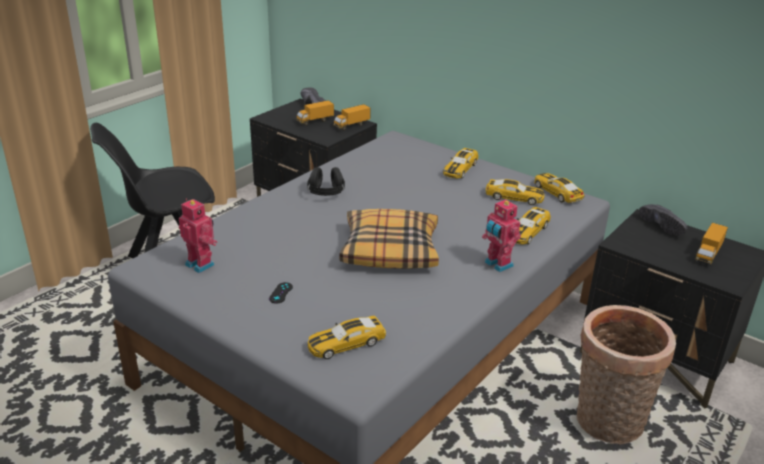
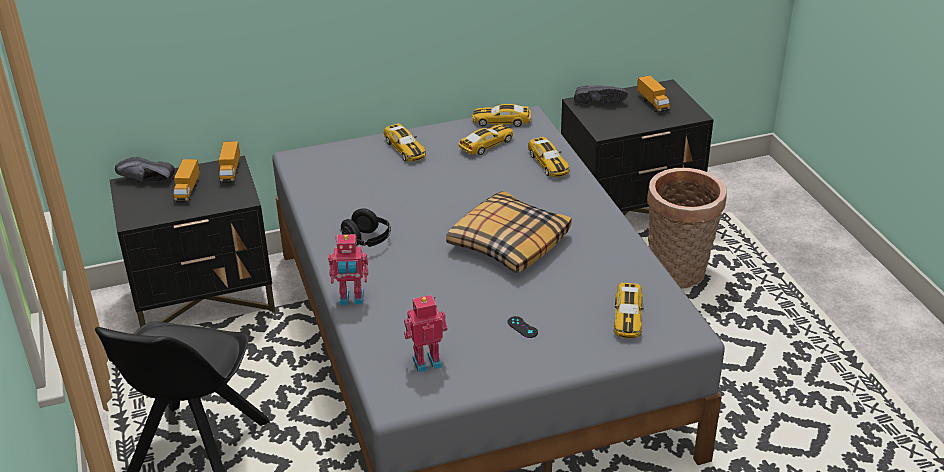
camera: 55 degrees left, 5 degrees up
toy robot [482,198,521,272] -> toy robot moved to [328,234,368,305]

